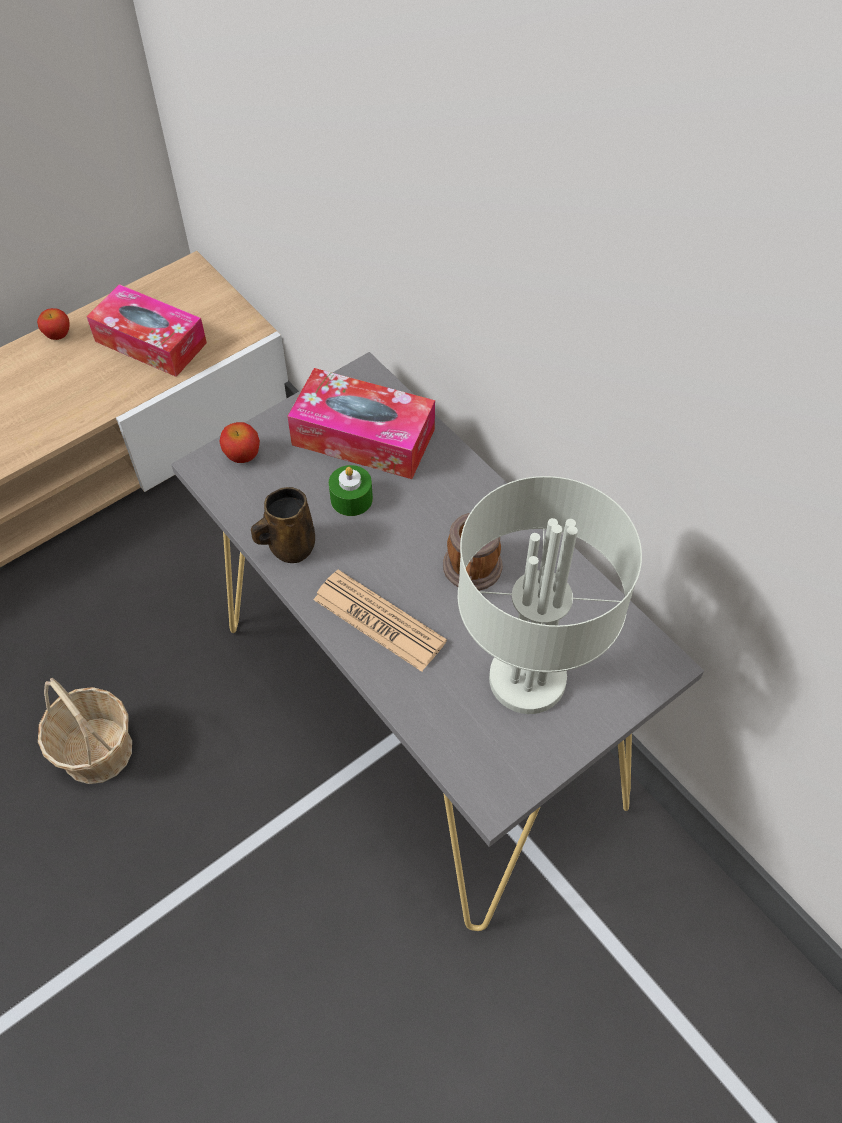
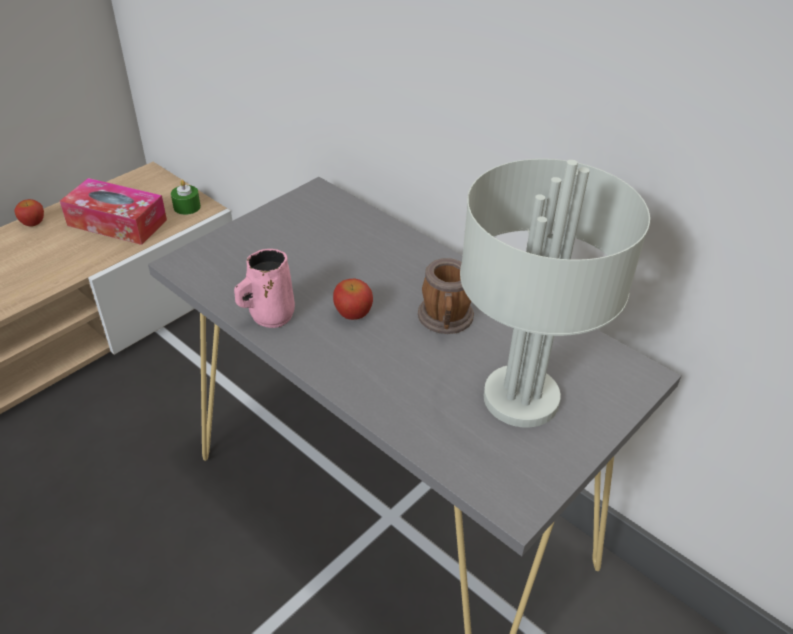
camera: 10 degrees left, 15 degrees down
basket [38,678,132,784] -> none
apple [219,422,260,463] -> apple moved to [333,278,373,320]
brown mug [251,487,315,563] -> pink mug [234,249,295,328]
tissue box [287,368,435,479] -> none
newspaper [313,570,447,672] -> none
green candle [329,465,373,516] -> green candle moved to [171,180,201,215]

